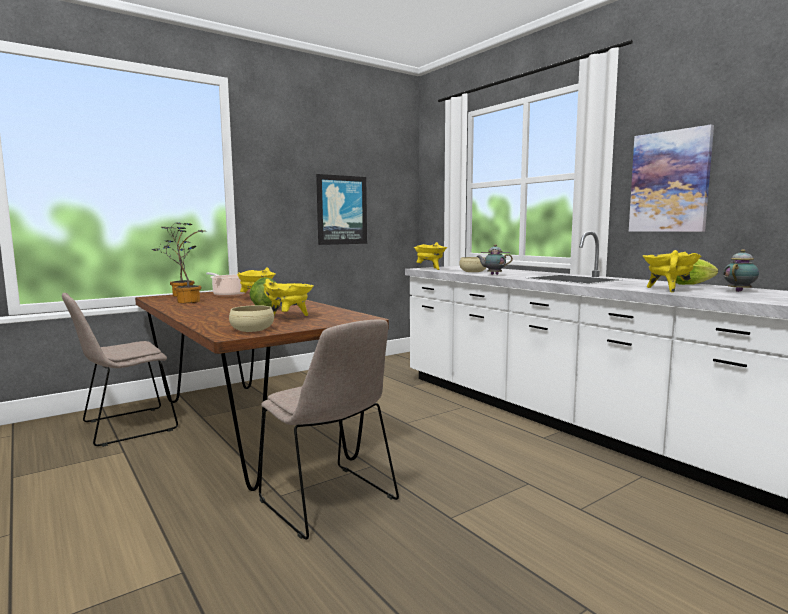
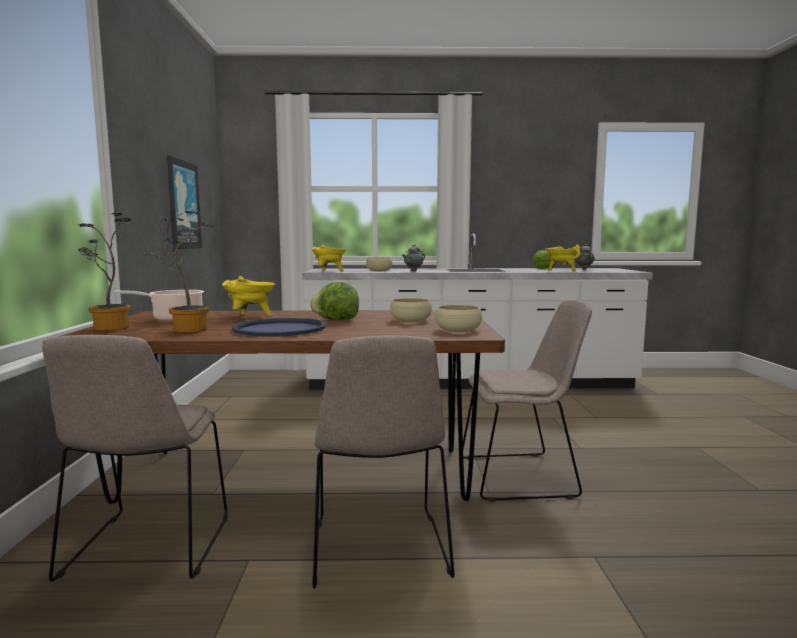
camera: 55 degrees left, 0 degrees up
yellow cooking pot [263,279,314,316] -> beige bowl [390,298,432,322]
picture [629,125,714,232] -> none
none -> blue tray [232,318,327,337]
none -> beige chair [312,336,454,589]

